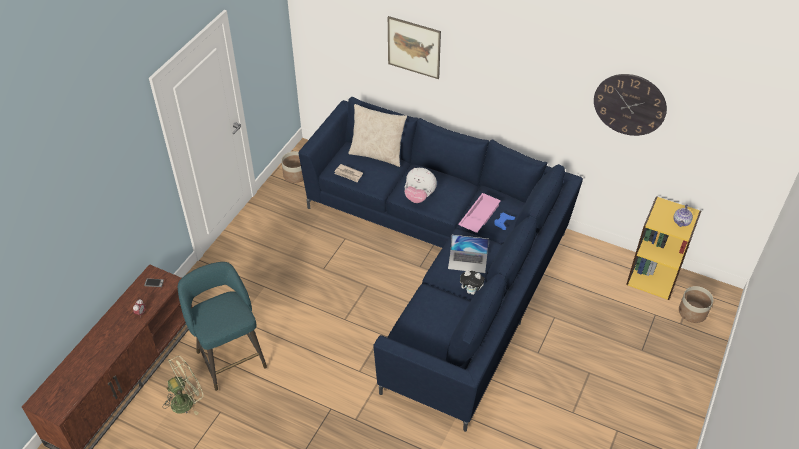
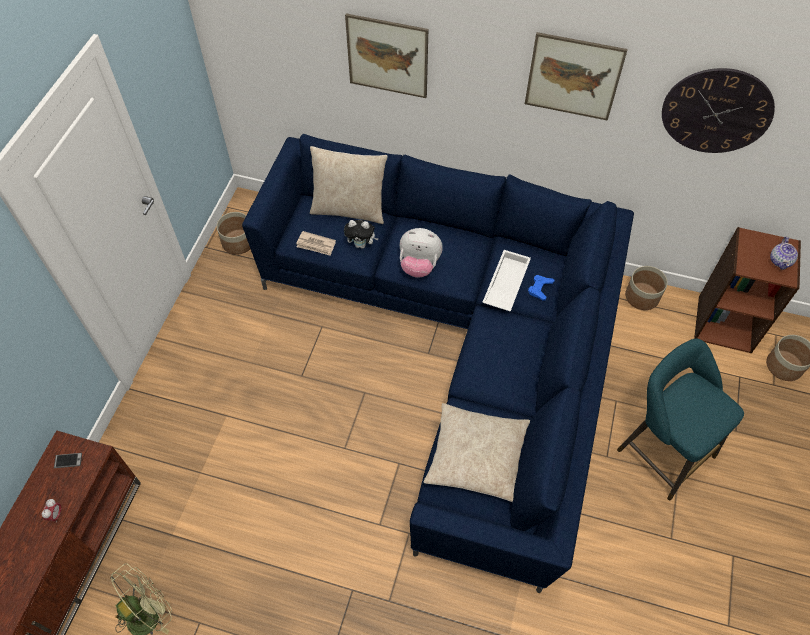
camera: 10 degrees left, 10 degrees up
turquoise stool [178,262,267,391] -> turquoise stool moved to [617,339,744,500]
laptop [448,235,489,273] -> none
pink tray [458,193,501,233] -> white tray [482,250,531,312]
plush toy [460,270,485,295] -> plush toy moved to [344,220,379,249]
yellow bookcase [626,196,701,300] -> brown bookcase [694,227,801,353]
none -> beige pillow [424,403,530,502]
none -> picture [525,32,628,121]
none -> planter [625,266,668,310]

